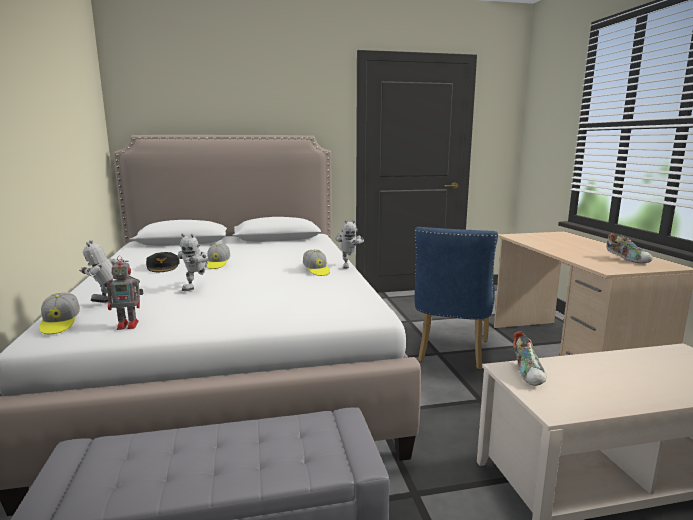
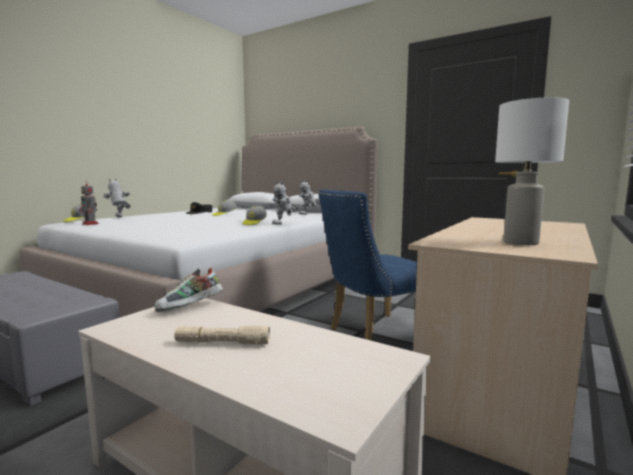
camera: 45 degrees right, 5 degrees down
toy robot [177,233,208,291] -> toy robot moved to [298,180,320,215]
shoe [606,233,653,264] -> white table lamp [495,97,569,245]
none -> beige flashlight [174,325,270,345]

